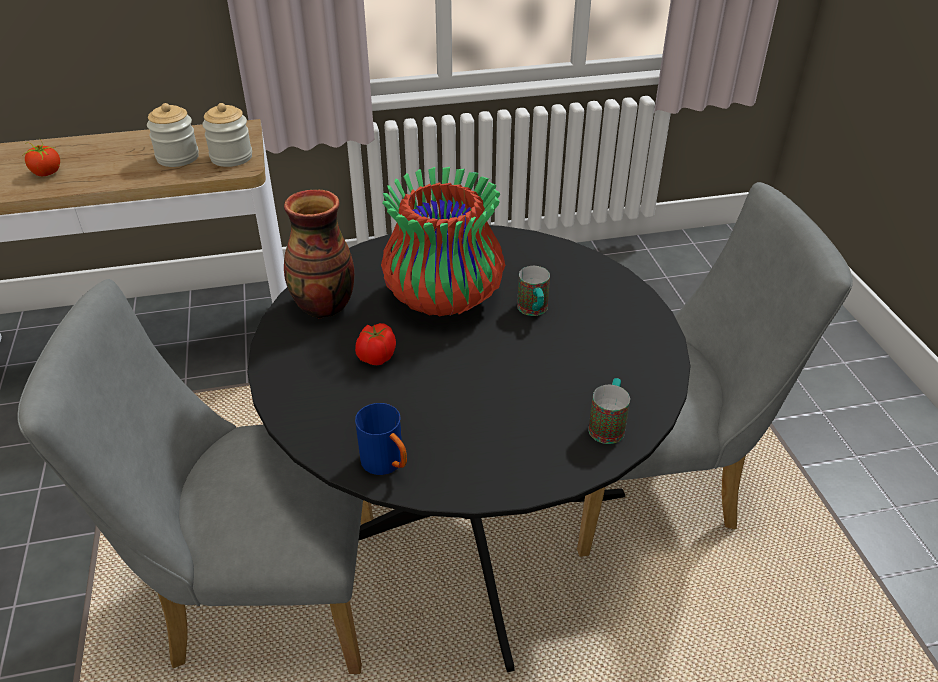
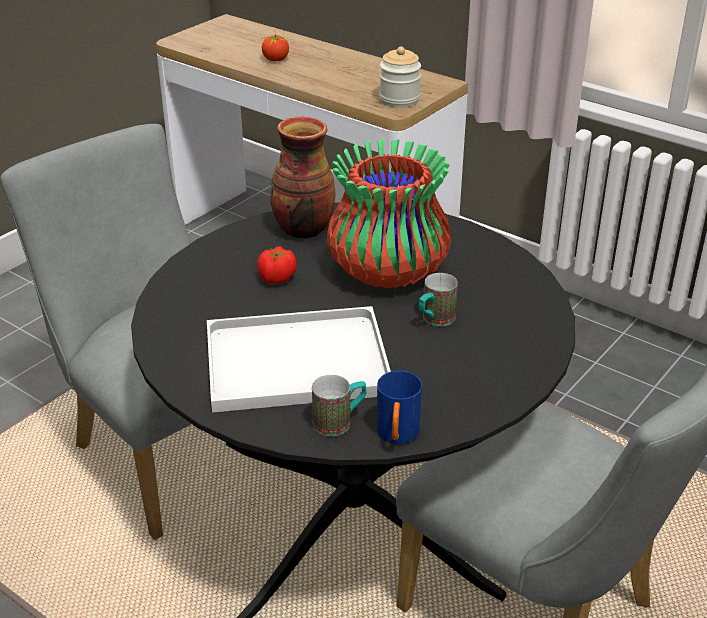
camera: 50 degrees right, 5 degrees down
jar [147,103,199,167] -> none
blue mug [355,403,407,475] -> blue mug moved to [377,371,422,444]
none -> white tray [207,306,391,413]

